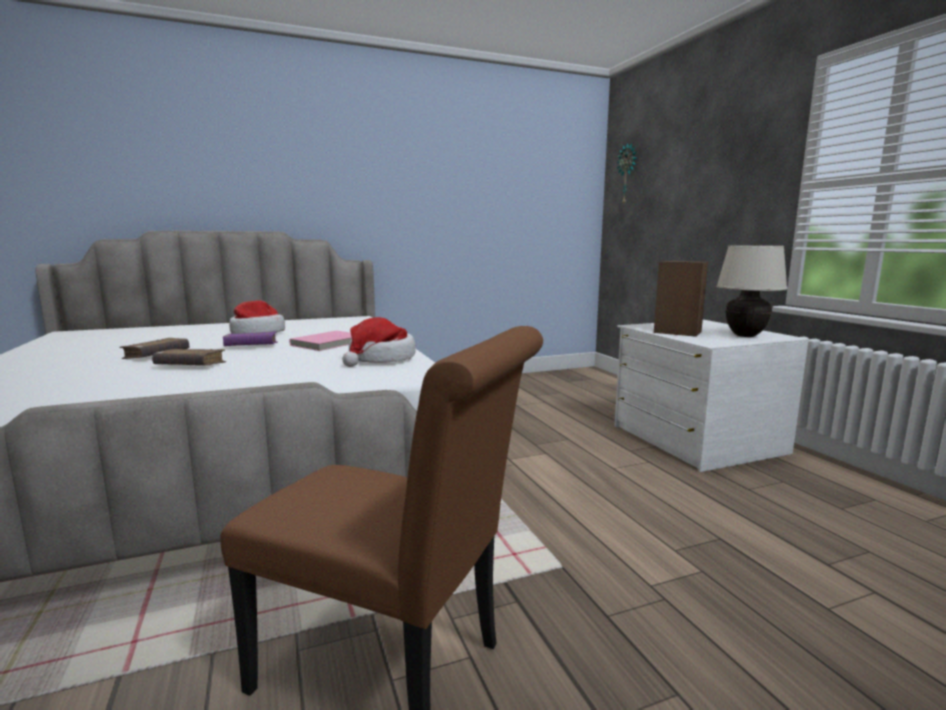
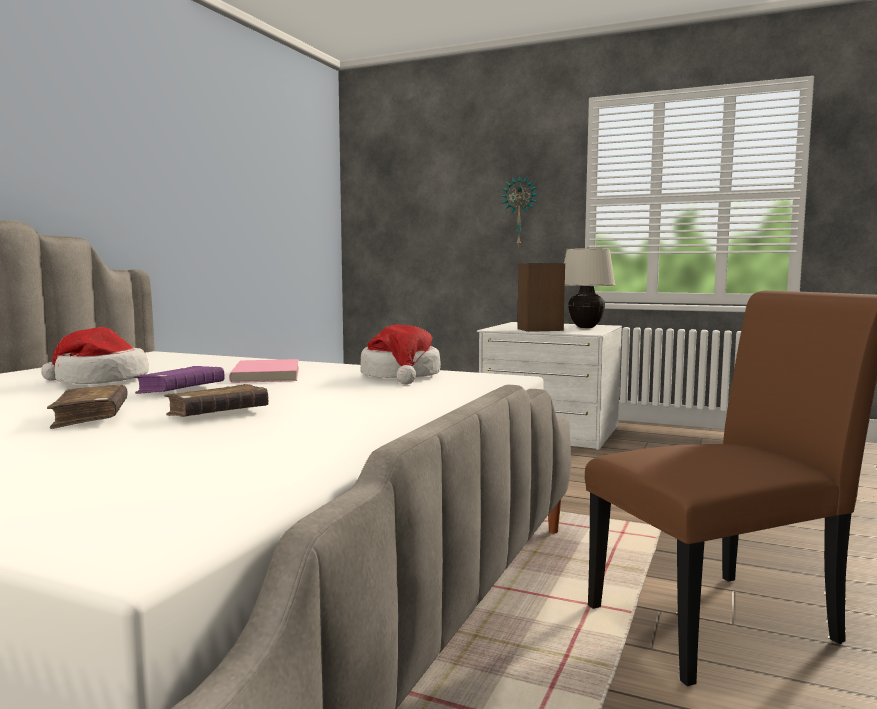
camera: 45 degrees left, 5 degrees down
wall clock [616,143,637,204] -> wall clock moved to [501,176,538,247]

